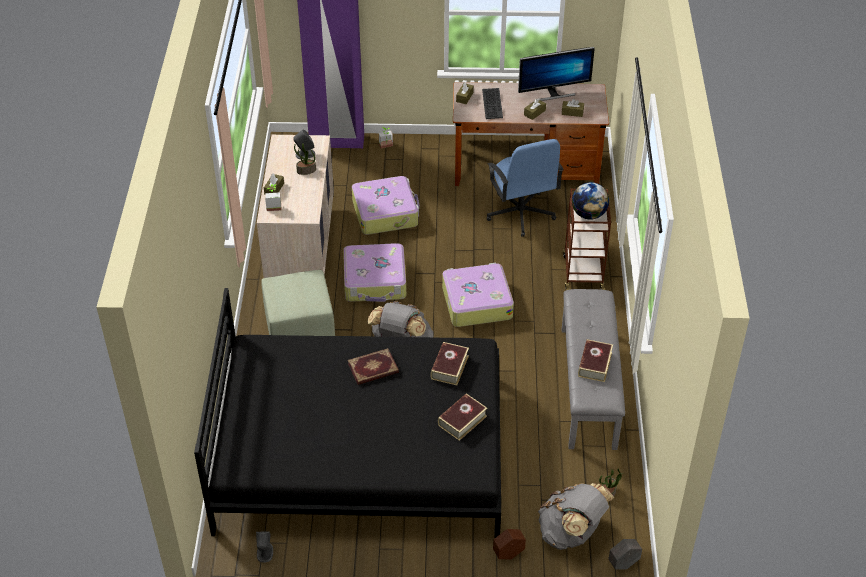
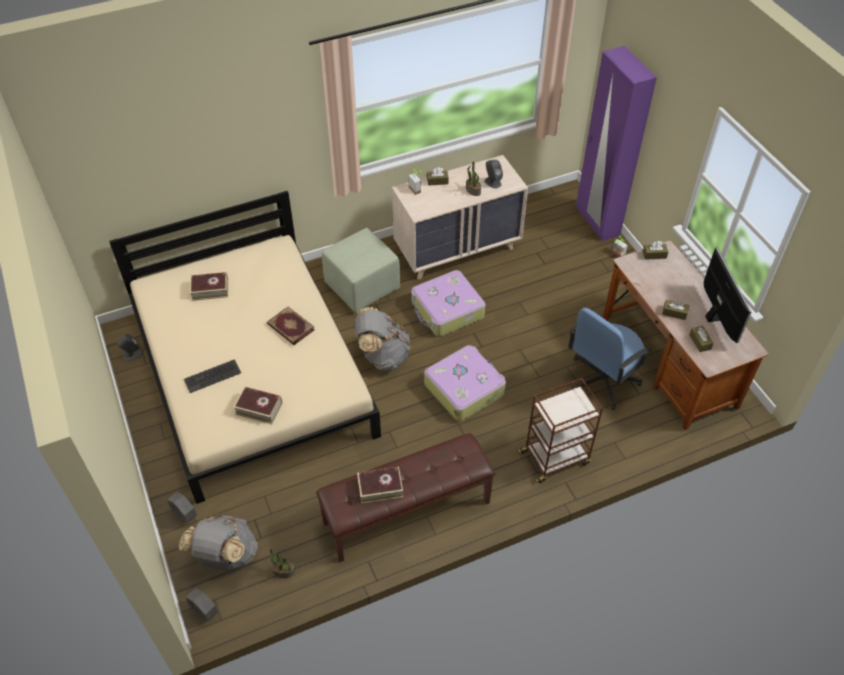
camera: 65 degrees right, 5 degrees up
black bed [194,288,501,539] -> beige bed [109,191,381,504]
suitcase [352,176,419,235] -> none
book [430,342,469,385] -> book moved to [190,272,228,301]
keyboard [482,88,503,119] -> keyboard moved to [184,359,241,393]
brown planter [493,529,526,559] -> grey planter [167,492,197,524]
monitor [518,47,595,101] -> monitor turned 150 degrees counterclockwise [704,247,751,343]
grey bench [562,289,625,450] -> brown bench [316,433,495,562]
globe [572,182,609,220] -> none

